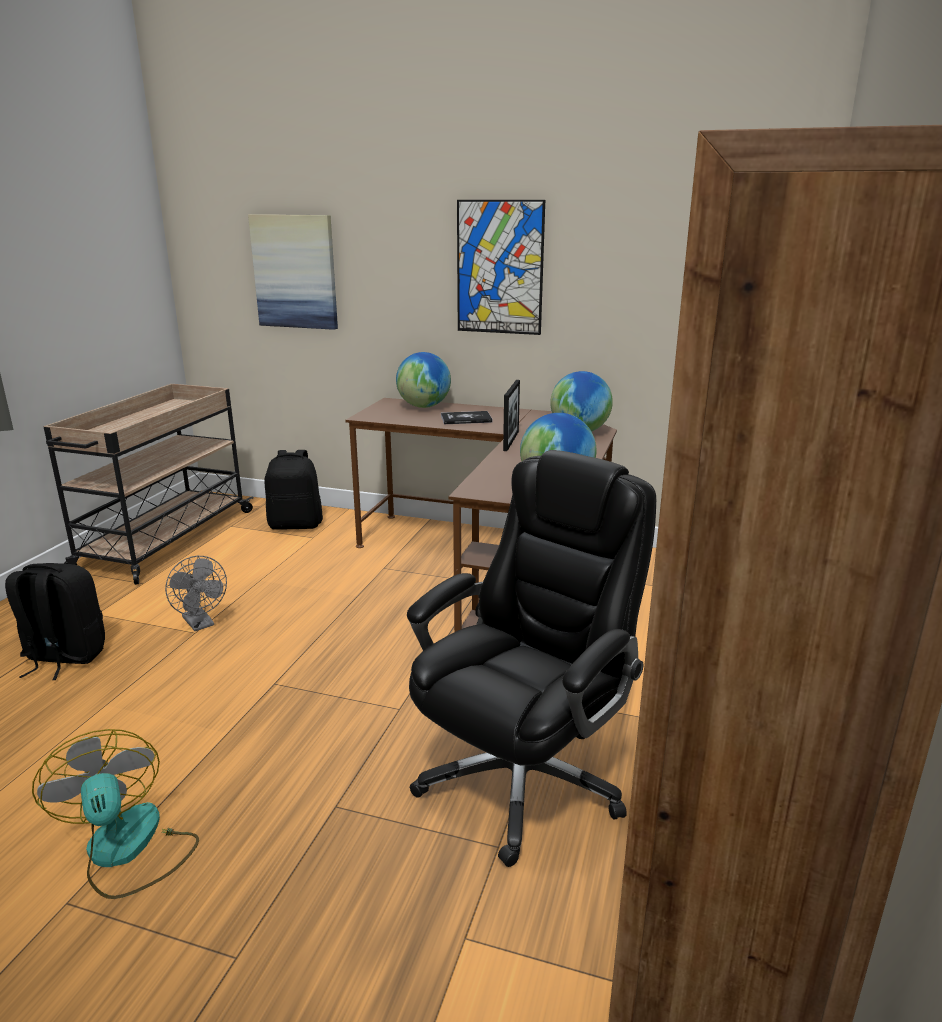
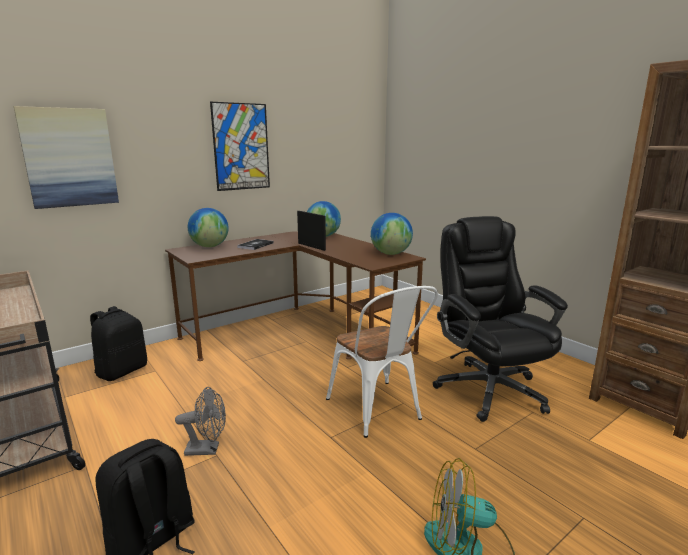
camera: 55 degrees left, 5 degrees down
none -> white chair [326,286,438,438]

